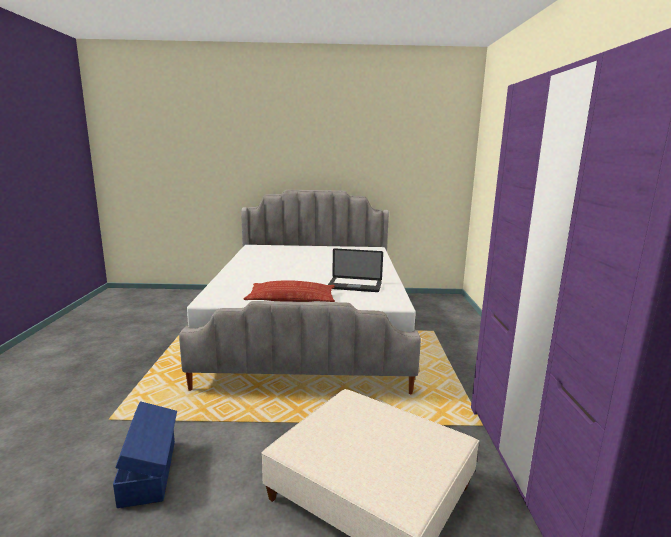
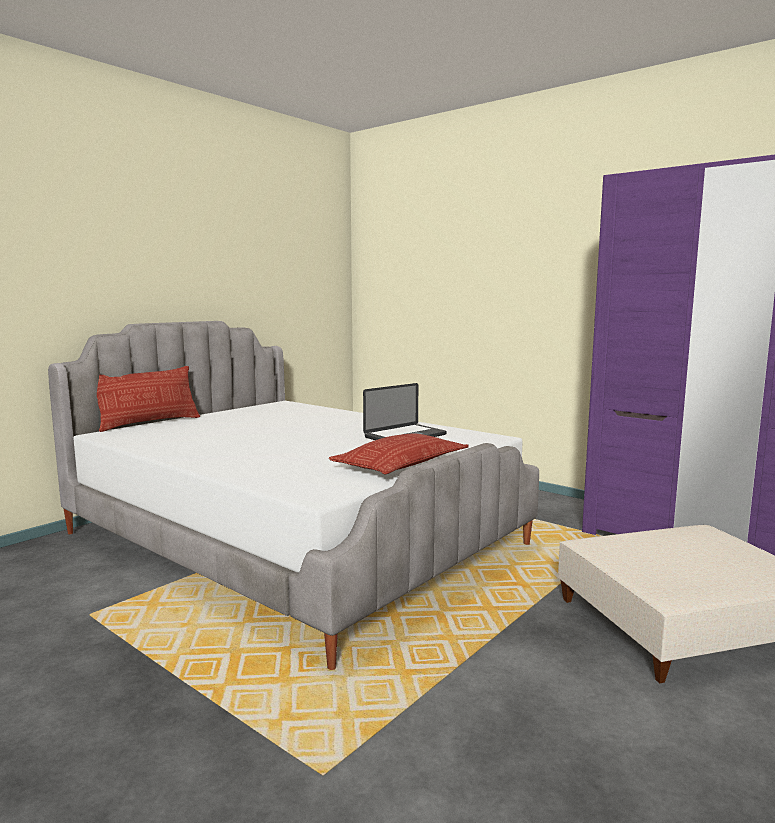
camera: 50 degrees left, 5 degrees down
blue storage box [113,401,177,508] -> none
none -> pillow [97,366,200,432]

